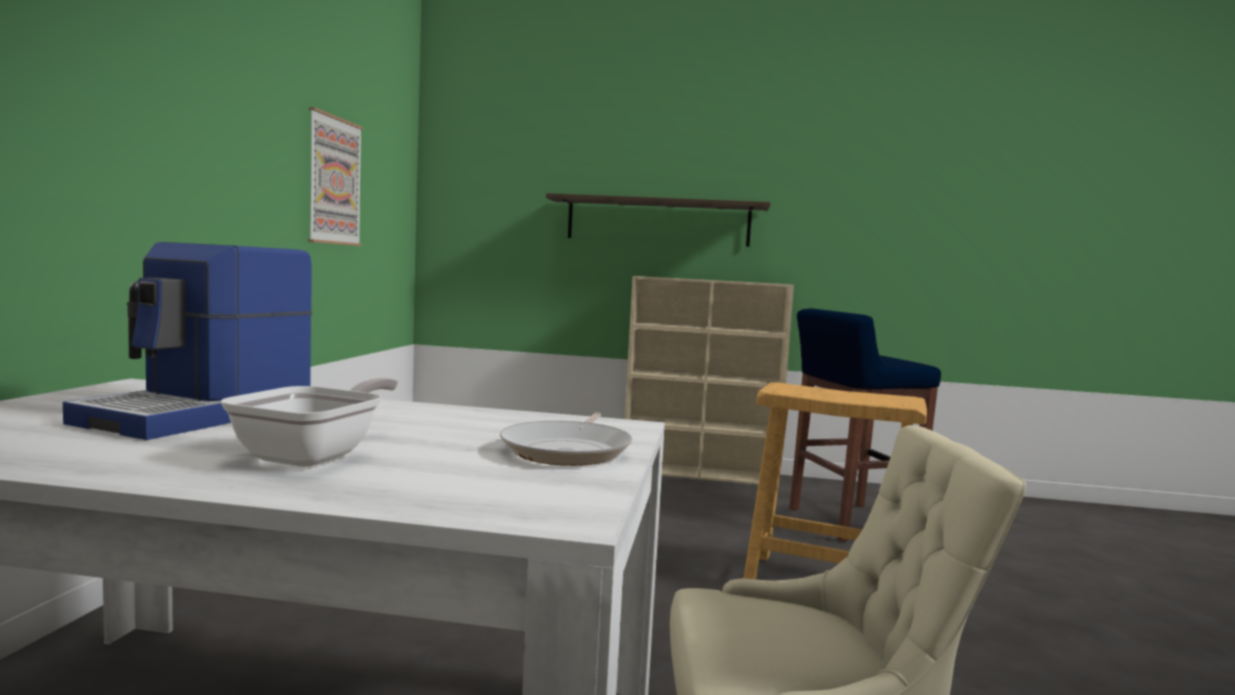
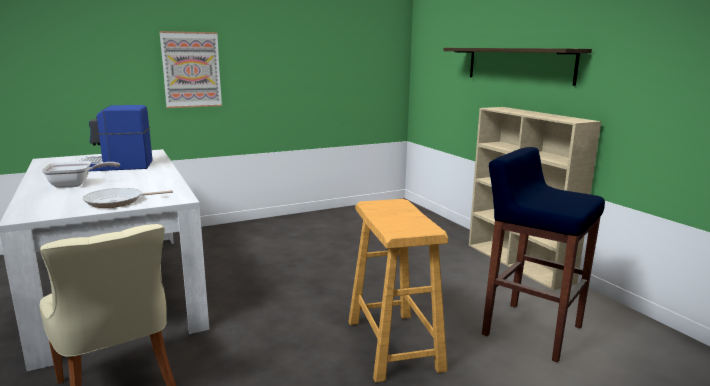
camera: 55 degrees right, 10 degrees up
picture [308,107,363,246] -> picture moved to [159,31,222,108]

